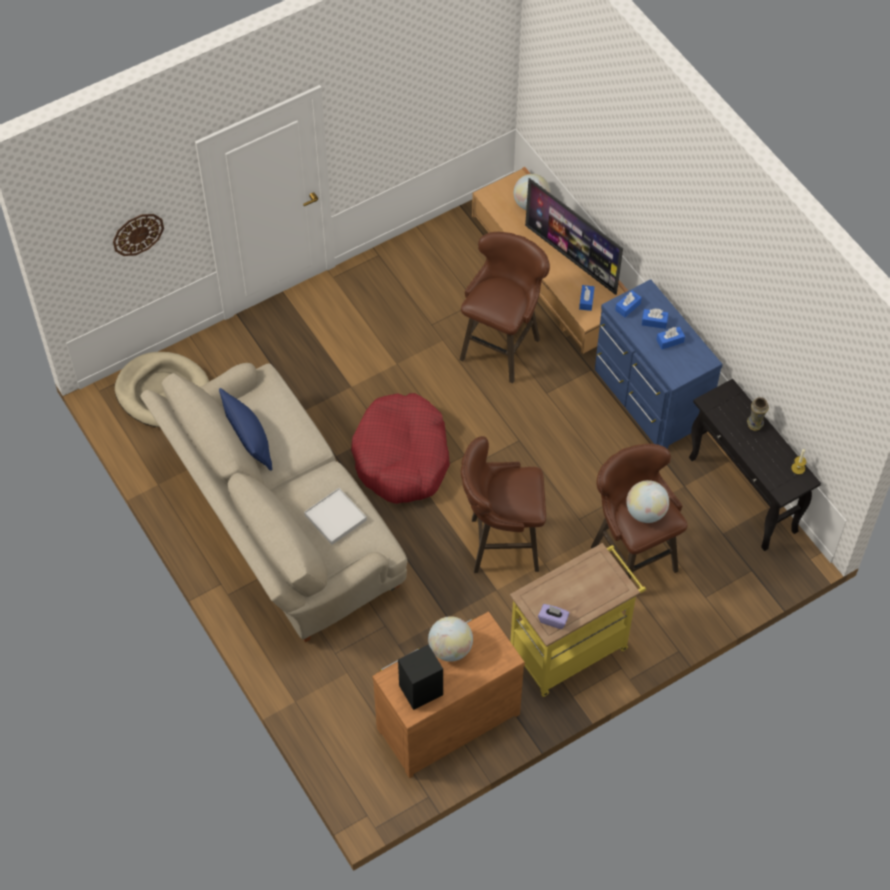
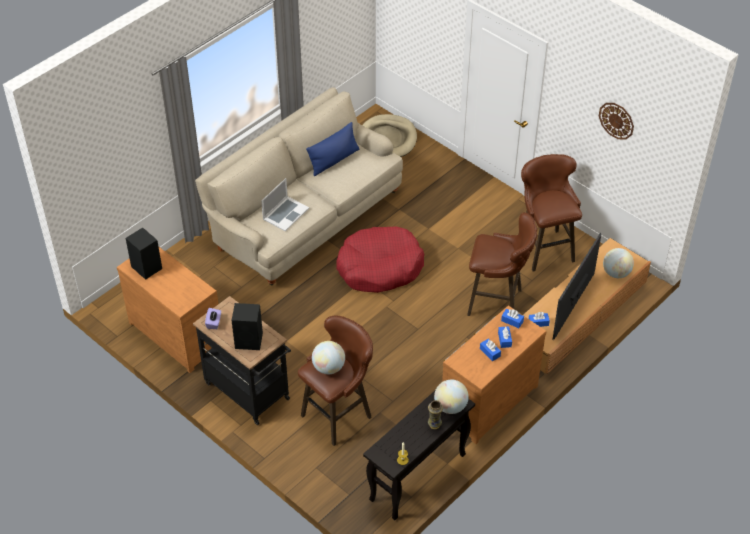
camera: 75 degrees right, 10 degrees down
wall clock [113,214,164,256] -> wall clock moved to [599,103,634,140]
white tray [304,488,367,545] -> laptop [261,178,309,231]
globe [428,616,473,662] -> globe moved to [434,379,469,414]
brown stool [461,436,546,573] -> brown stool moved to [521,154,582,271]
yellow cart [510,543,646,697] -> black cart [193,296,291,425]
blue dresser [595,279,723,449] -> brown dresser [442,305,547,444]
none -> black speaker [232,303,263,350]

